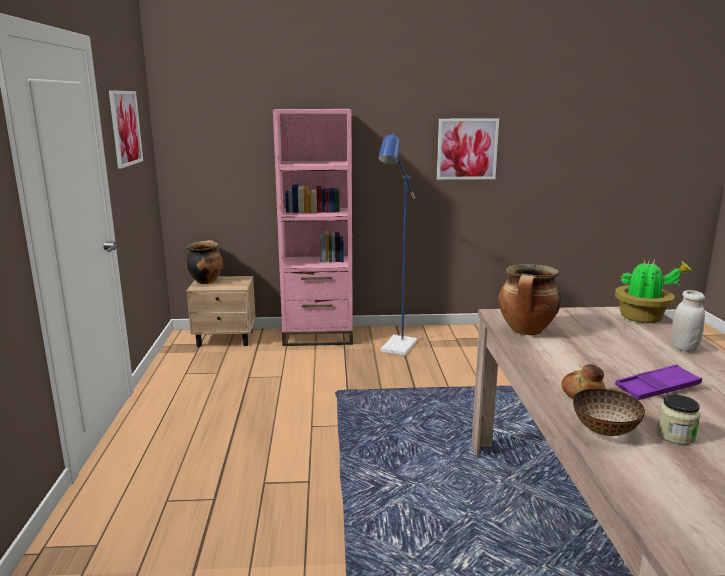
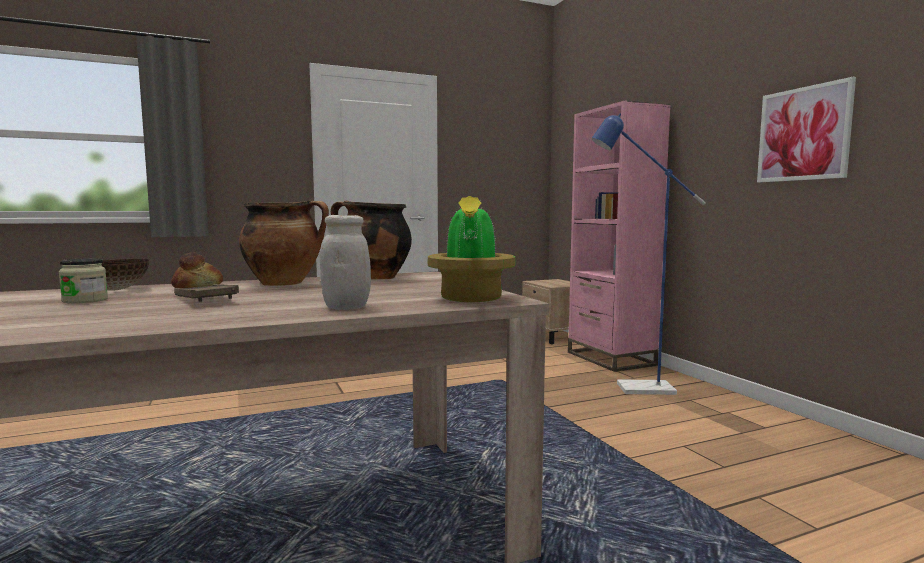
camera: 70 degrees right, 10 degrees down
picture [109,90,143,168] -> none
cooking pot [186,240,223,284] -> cooking pot moved to [239,200,329,286]
purple tray [615,364,702,400] -> brown tray [174,284,239,302]

